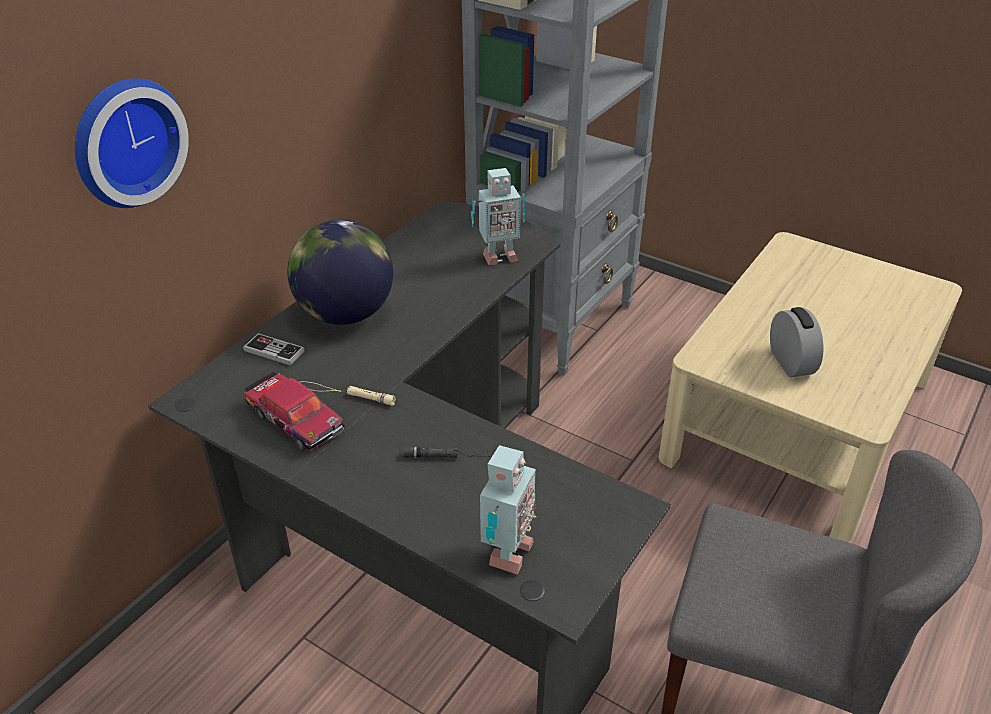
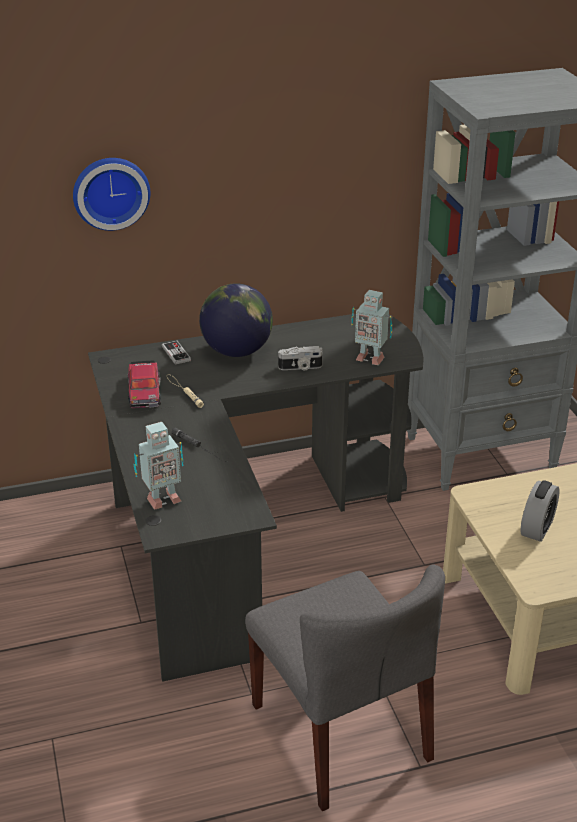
camera: 40 degrees right, 5 degrees down
none -> camera [278,346,322,370]

